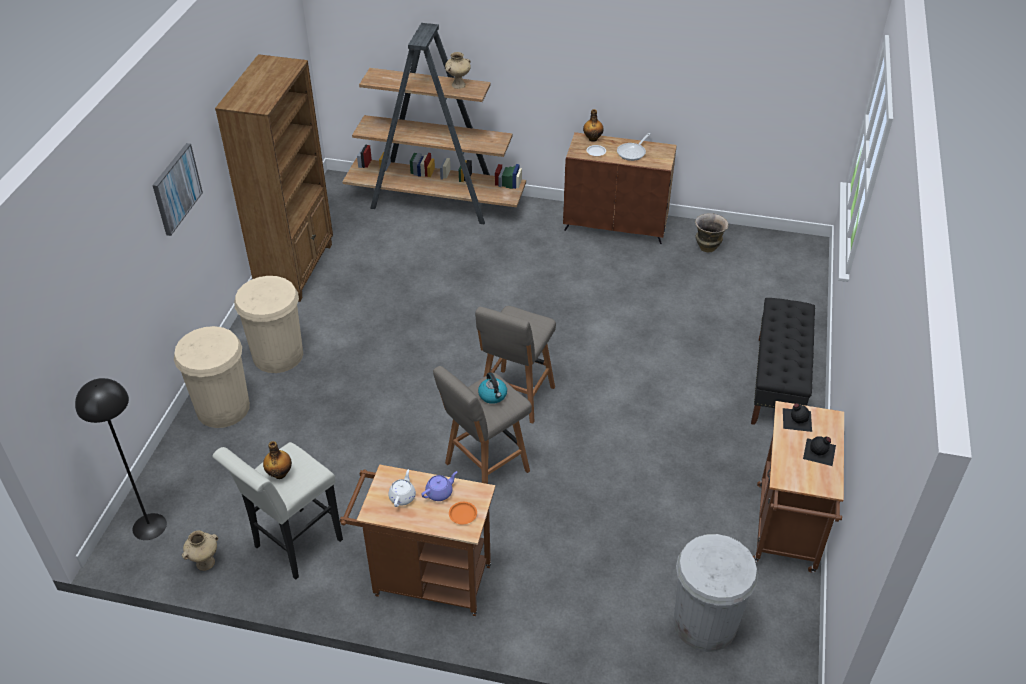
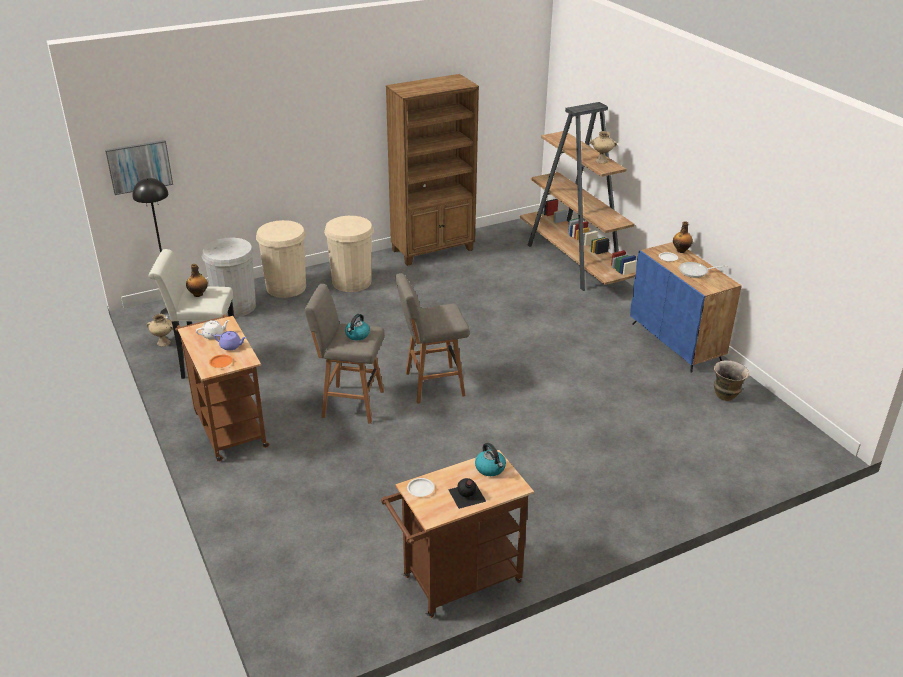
camera: 50 degrees right, 10 degrees down
picture [152,143,203,236] -> picture moved to [105,140,173,195]
brown cabinet [563,132,677,244] -> blue cabinet [630,242,742,373]
white trash can [673,534,758,652] -> white trash can moved to [202,238,256,317]
black bench [751,298,815,425] -> none
black bottle [783,403,812,432] -> kettle [475,443,506,476]
none -> white plate [407,478,434,497]

